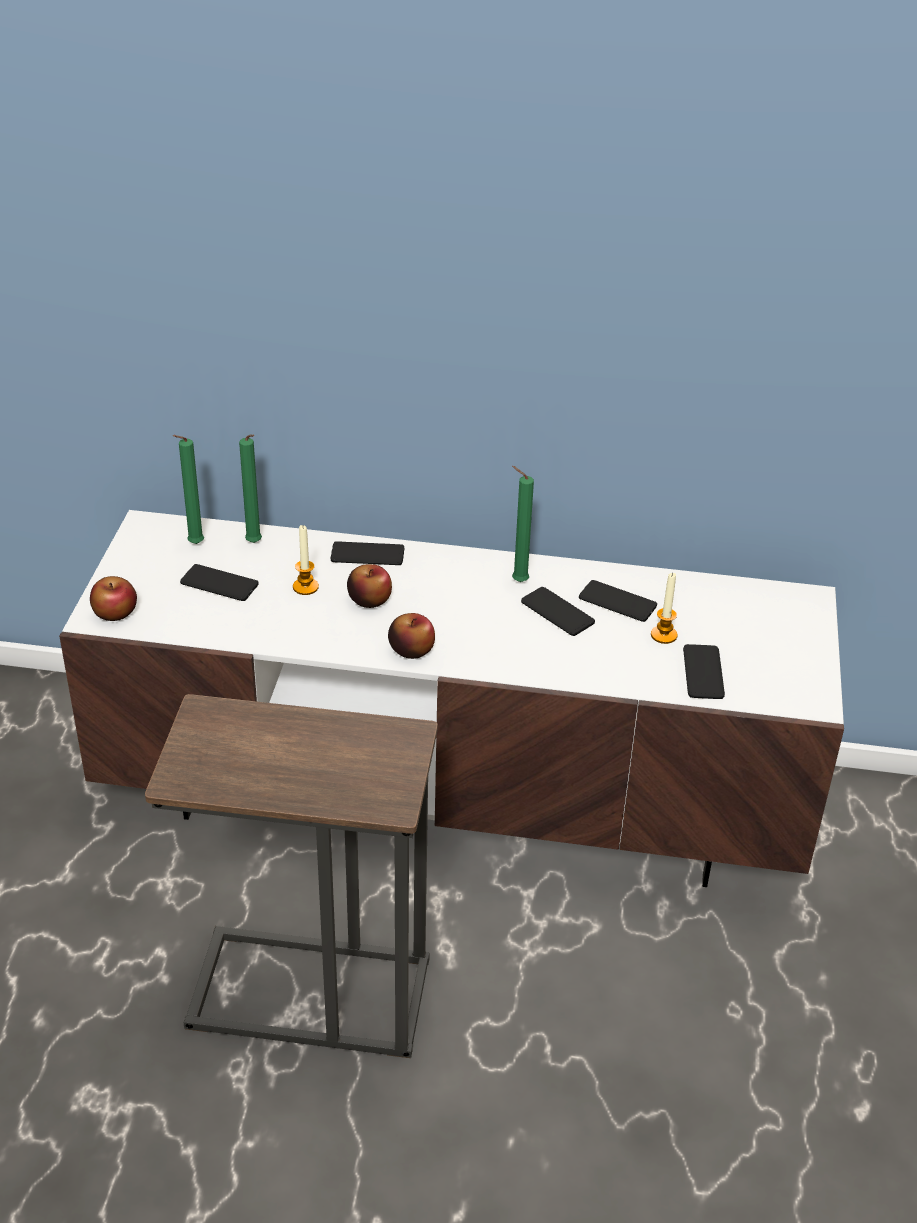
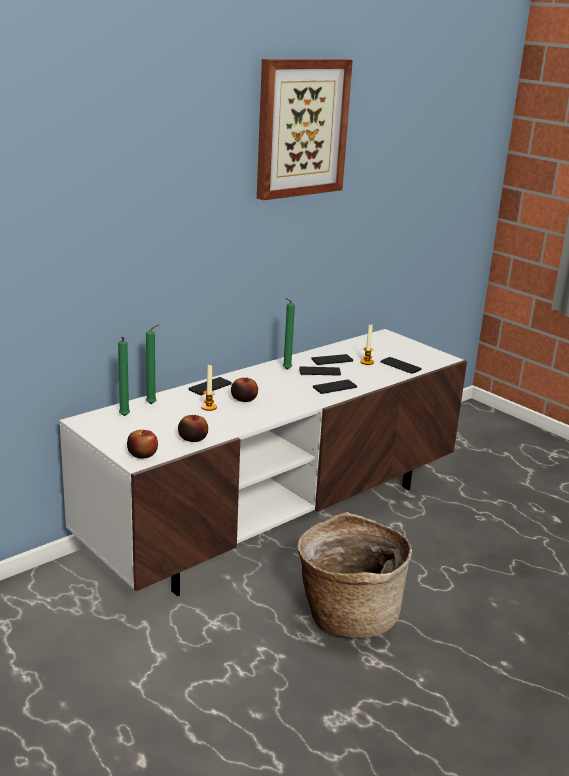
camera: 50 degrees left, 15 degrees down
brown side table [145,694,438,1058] -> basket [298,512,412,638]
phone [180,564,259,601] -> phone moved to [313,379,357,394]
apple [388,613,435,659] -> apple moved to [178,415,208,442]
none -> picture [257,59,353,200]

